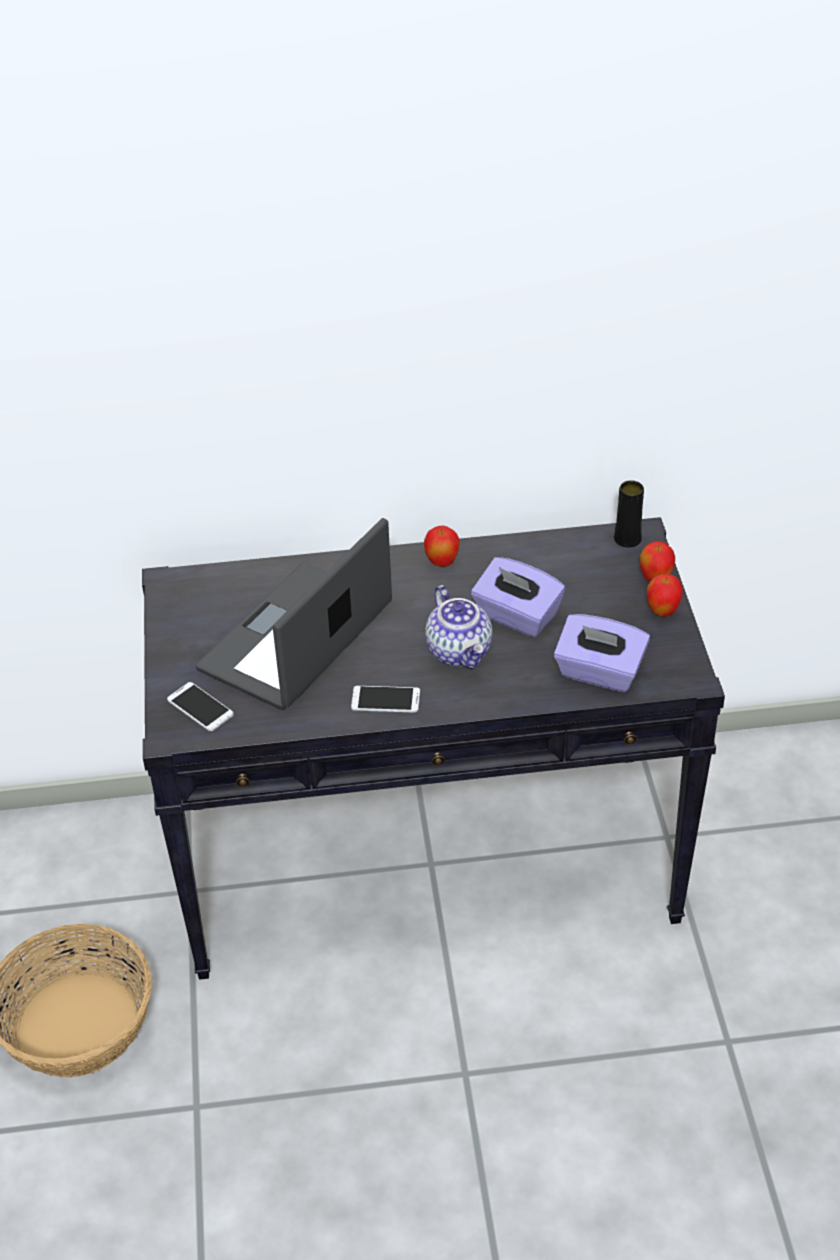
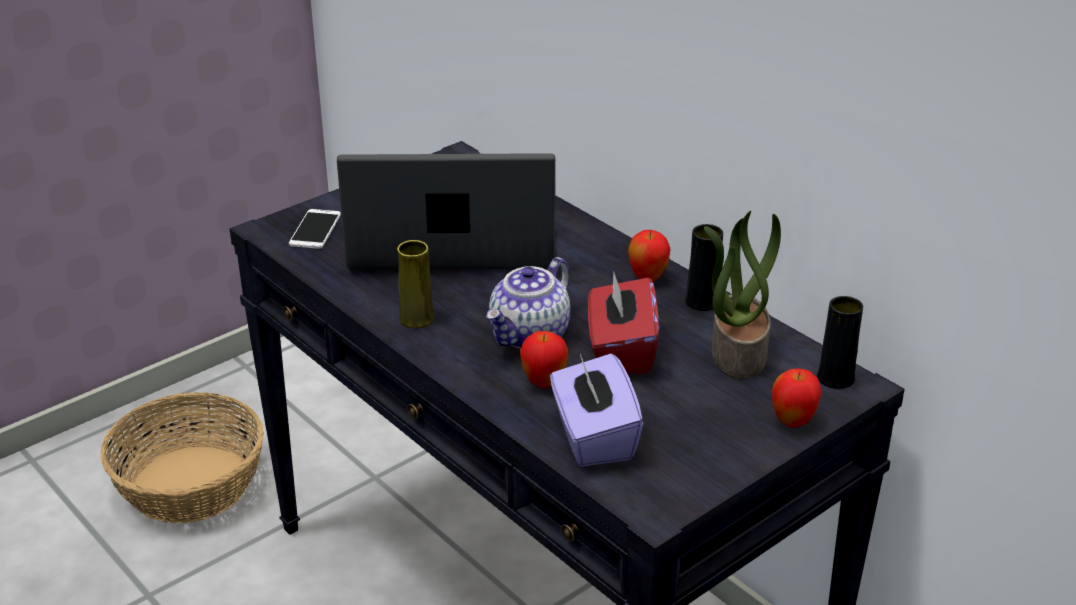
camera: 55 degrees right, 10 degrees down
phone [351,686,420,713] -> yellow vase [397,240,435,328]
purple tissue box [471,557,565,637] -> red tissue box [588,271,659,374]
apple [647,574,683,617] -> apple moved to [520,331,568,388]
none -> black vase [685,224,723,311]
none -> potted plant [704,211,781,379]

